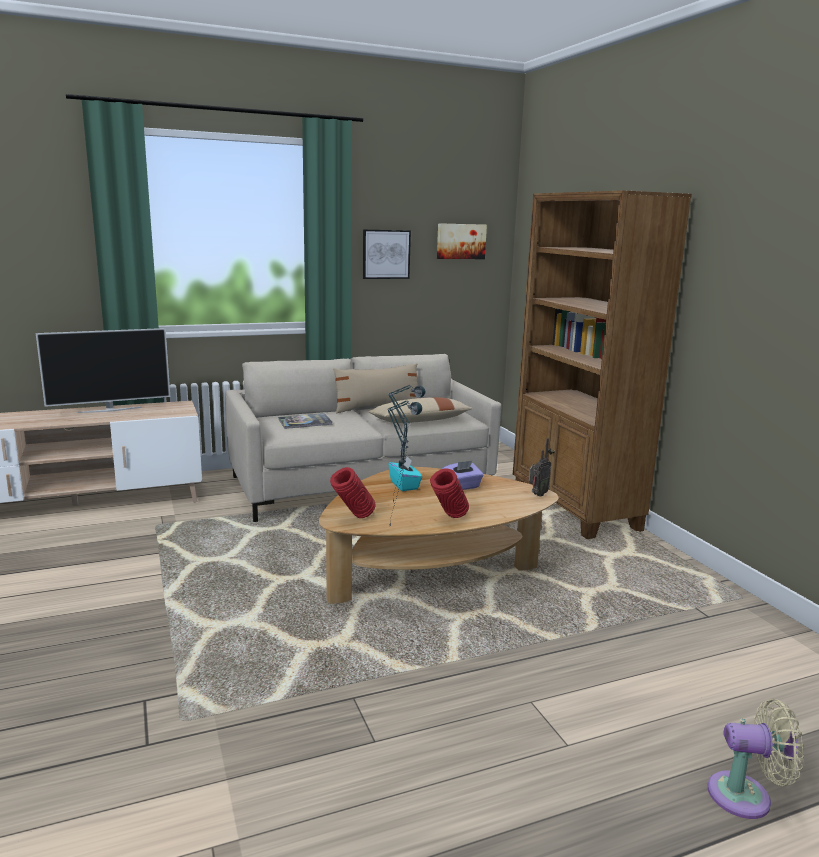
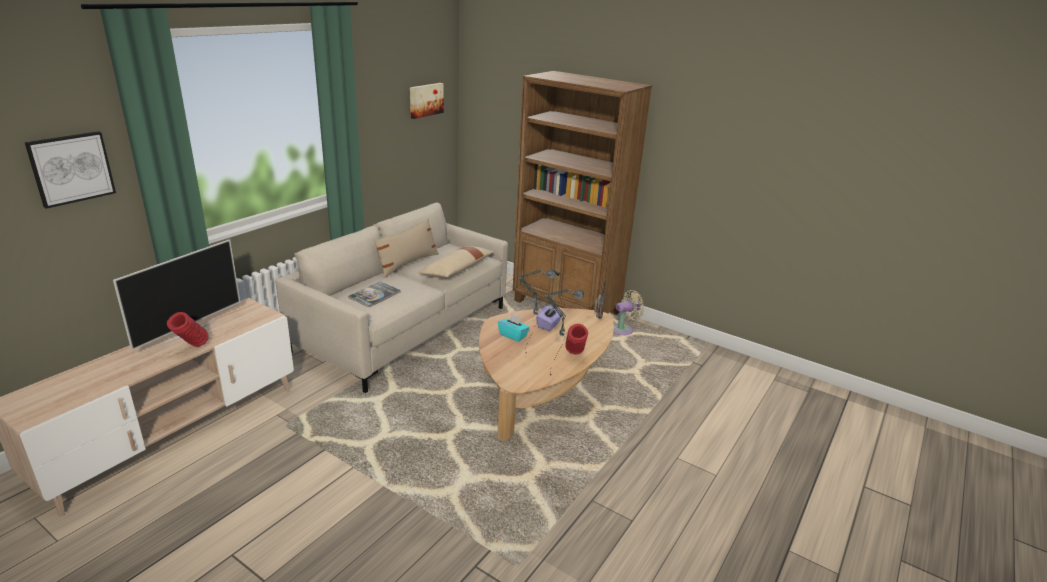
camera: 35 degrees left, 10 degrees up
red vase [330,467,376,518] -> red vase moved to [167,312,209,347]
picture [363,229,411,279] -> picture moved to [24,131,116,209]
beige fan [708,699,804,819] -> beige fan moved to [614,290,645,335]

